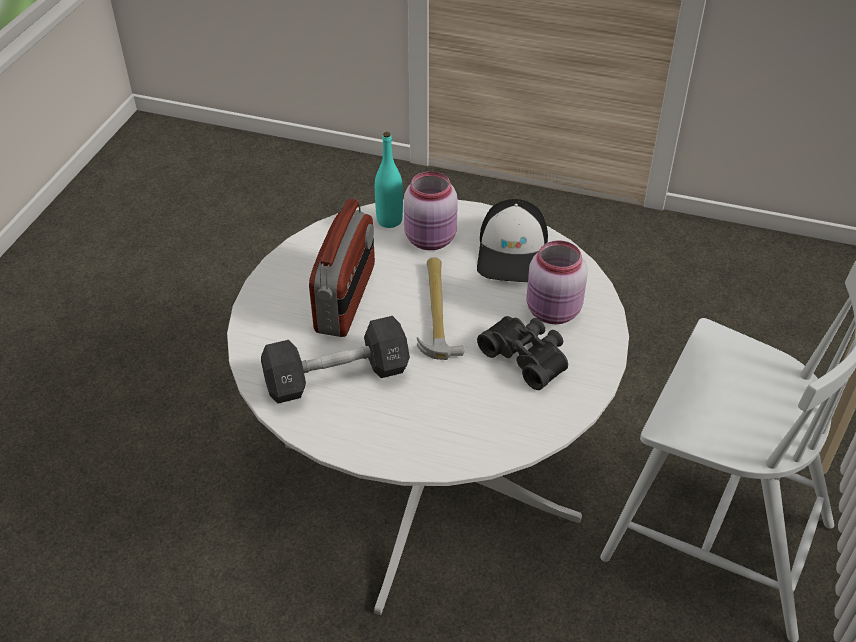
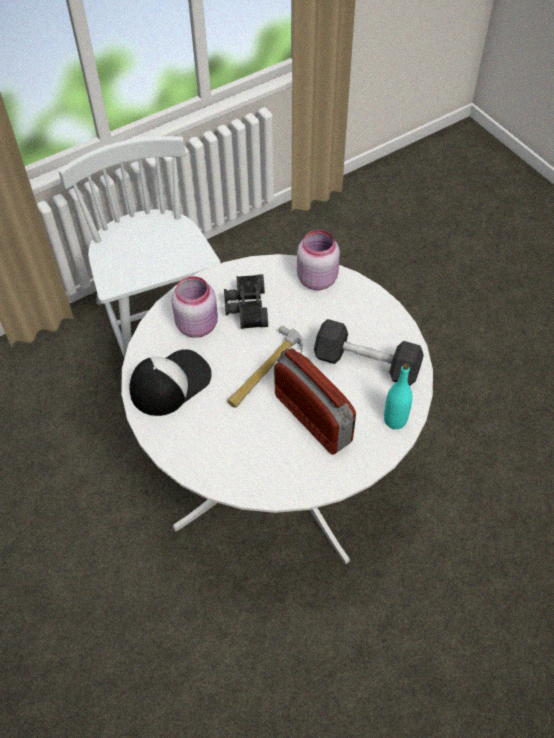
camera: 140 degrees left, 10 degrees up
radio [309,199,375,337] -> radio turned 90 degrees clockwise [274,348,356,455]
turquoise bottle [375,132,403,228] -> turquoise bottle moved to [384,363,413,429]
pink jar [404,171,458,250] -> pink jar moved to [297,230,340,290]

